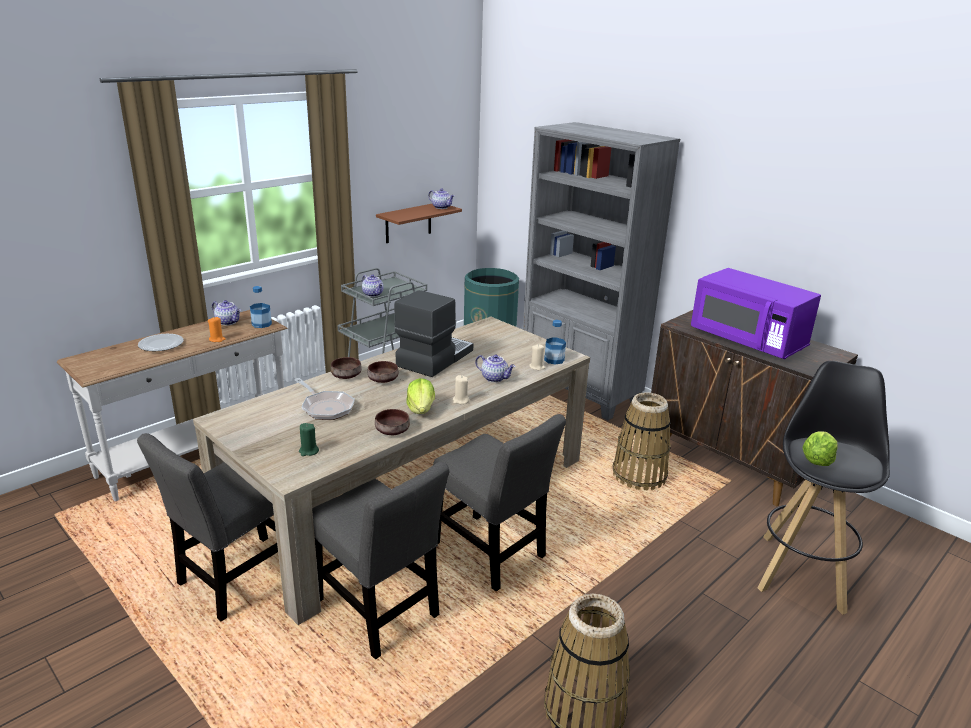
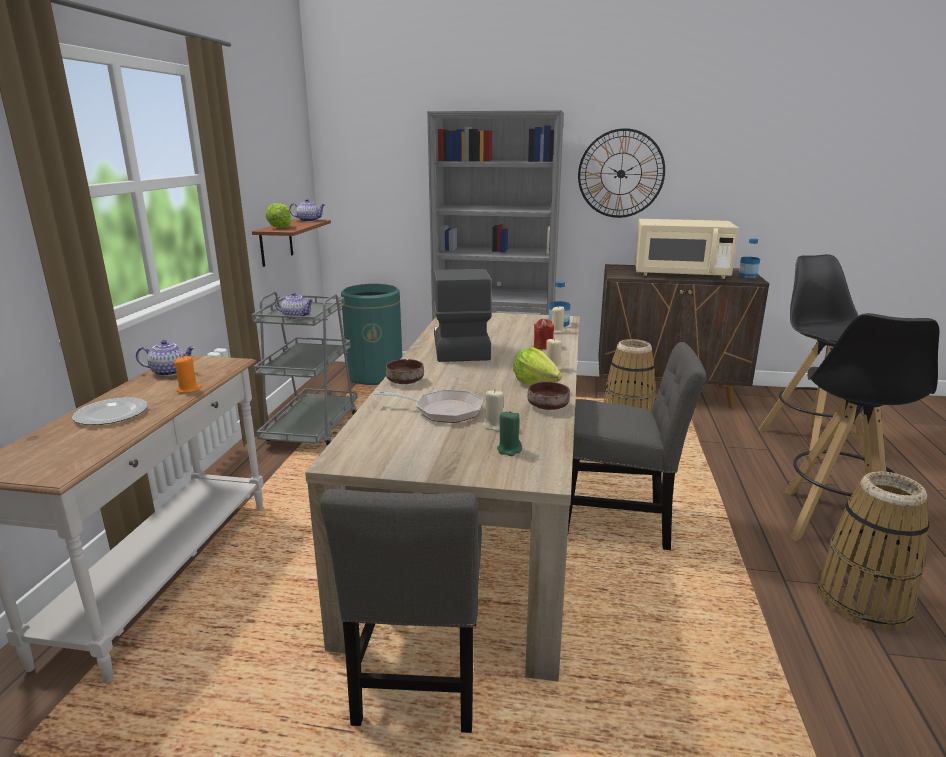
camera: 35 degrees left, 5 degrees down
bottle [250,286,272,328] -> bottle moved to [739,238,760,278]
grey chair [312,462,450,659] -> none
brown bowl [368,361,398,383] -> none
teapot [475,354,515,383] -> red candle [534,319,554,349]
purple microwave [691,268,821,359] -> beige microwave [635,219,739,279]
lettuce [803,431,838,466] -> lettuce moved to [266,203,292,228]
none -> beige candle [483,389,503,431]
none -> wall clock [578,128,665,218]
none -> black stool [785,313,939,541]

